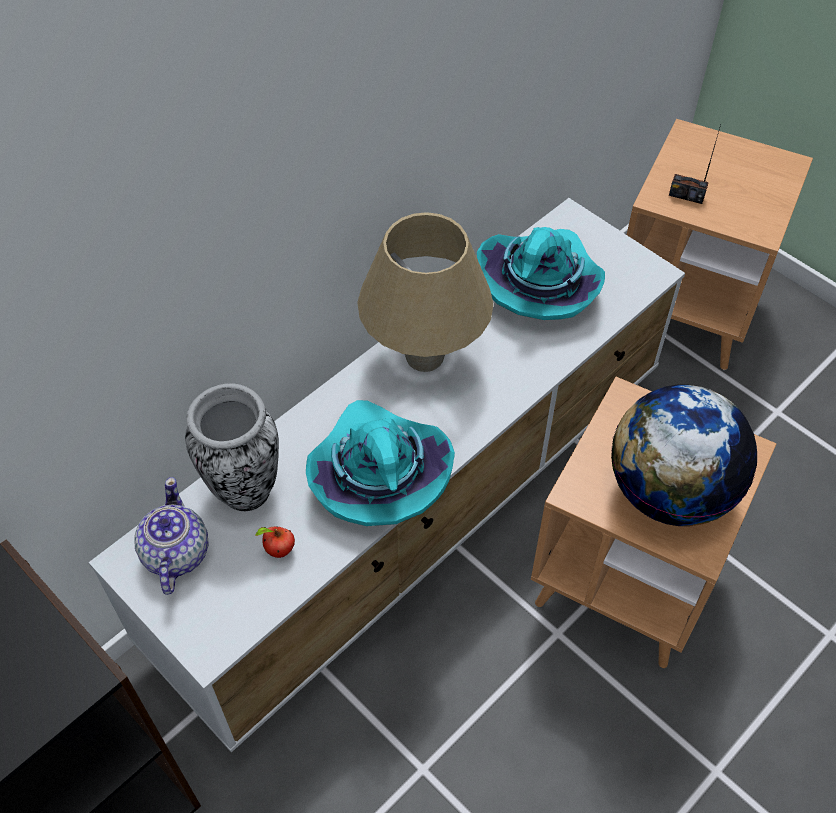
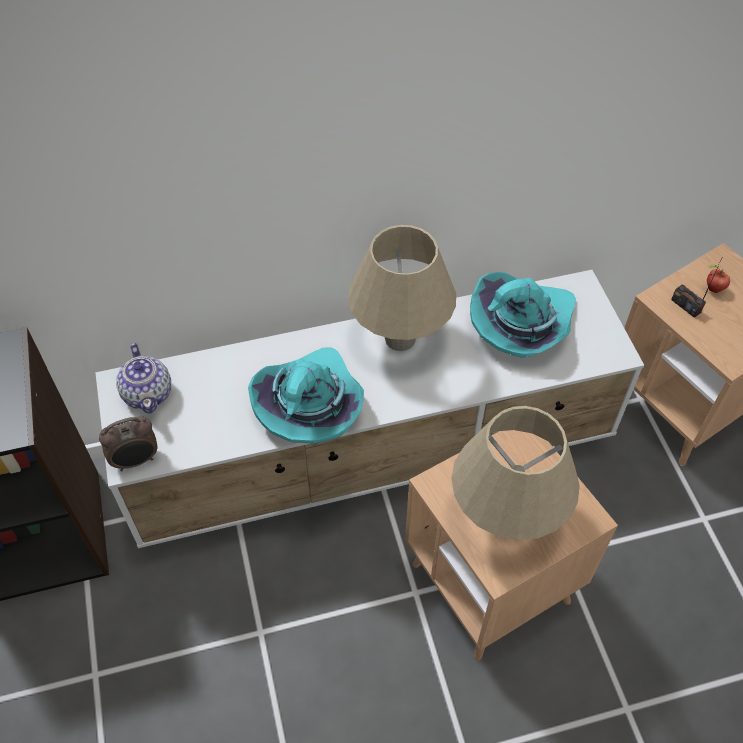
camera: 30 degrees right, 0 degrees up
teapot [134,477,208,595] -> teapot turned 135 degrees clockwise [116,343,171,414]
vase [185,383,279,511] -> none
apple [255,527,295,558] -> apple moved to [707,265,730,293]
globe [611,385,757,526] -> beige table lamp [451,406,580,540]
none -> alarm clock [99,416,157,471]

